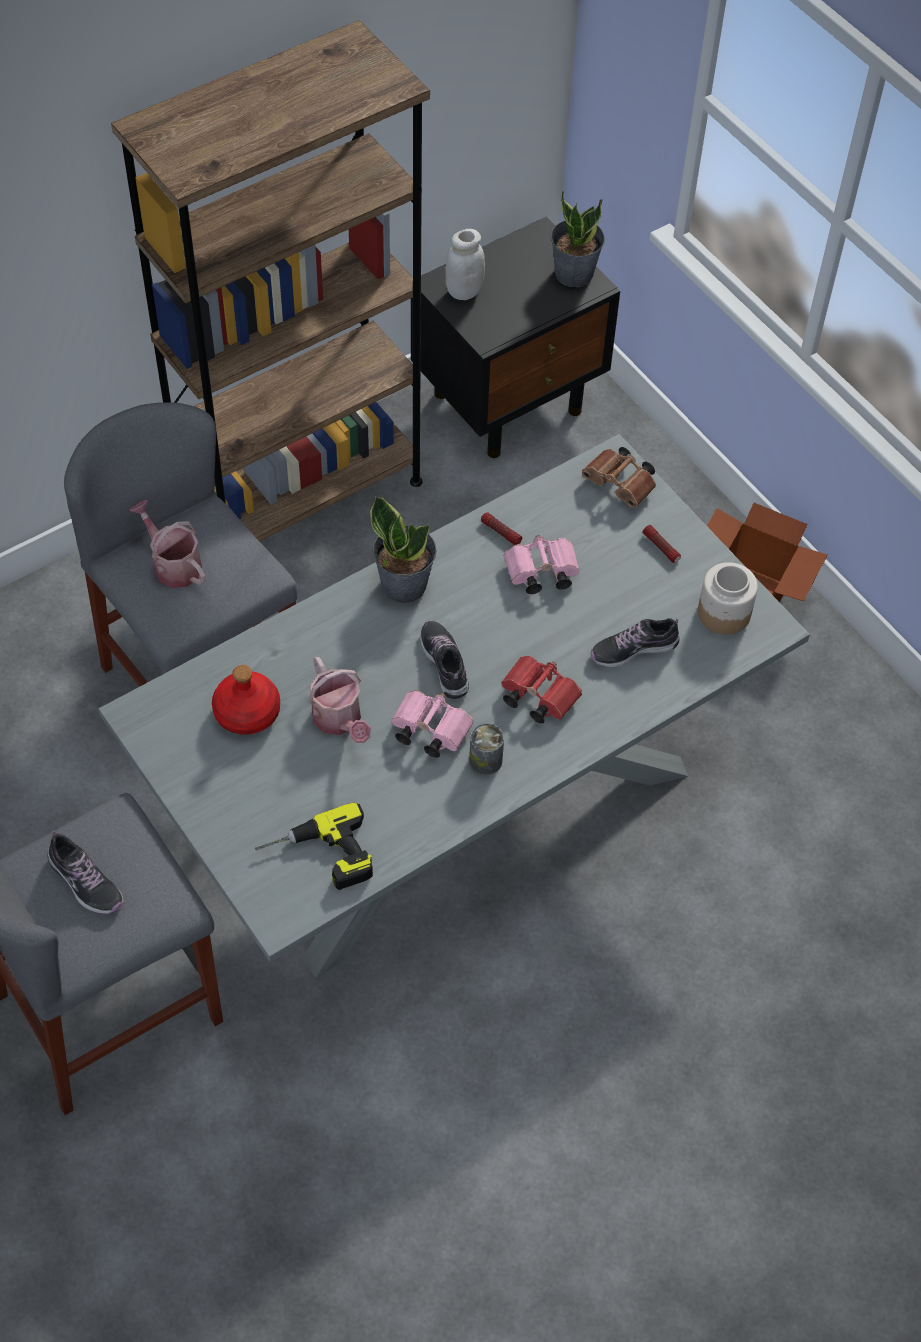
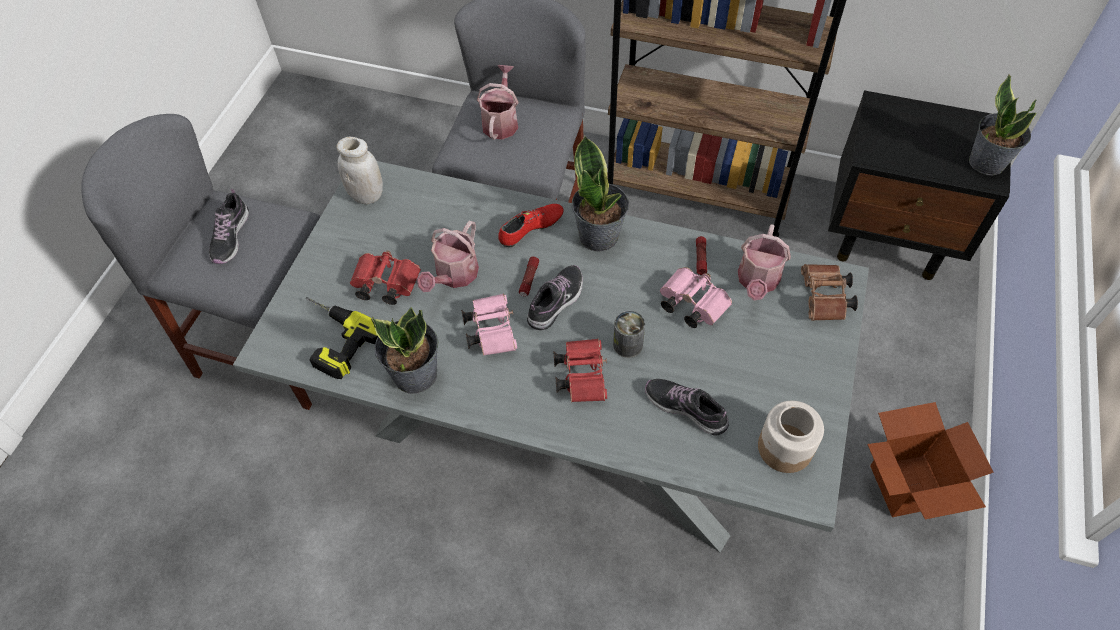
camera: 55 degrees right, 0 degrees up
red bottle [212,665,280,735] -> none
white jar [445,229,485,300] -> white jar moved to [337,137,383,204]
can [469,723,504,775] -> can moved to [613,311,645,358]
flashlight [643,525,681,563] -> flashlight moved to [519,257,539,296]
none -> red binoculars [350,250,421,305]
none -> potted plant [371,307,438,394]
none -> red shoe [498,204,564,247]
none -> watering can [738,224,791,300]

